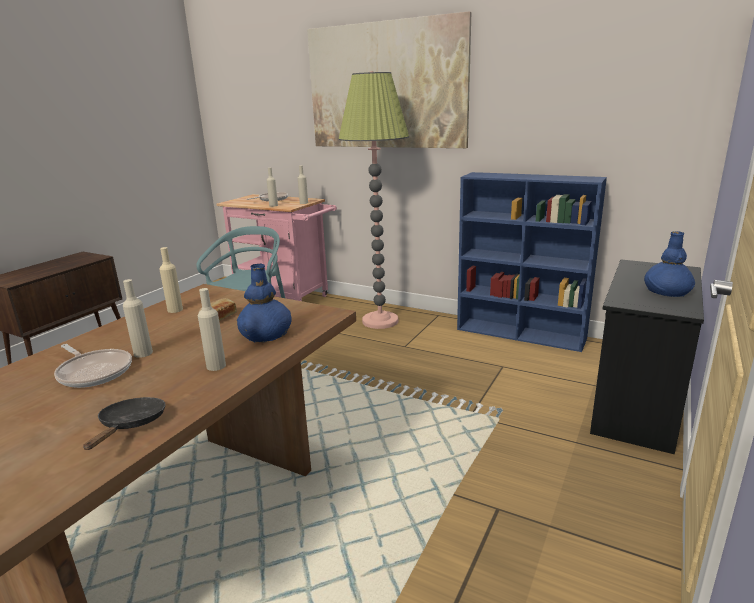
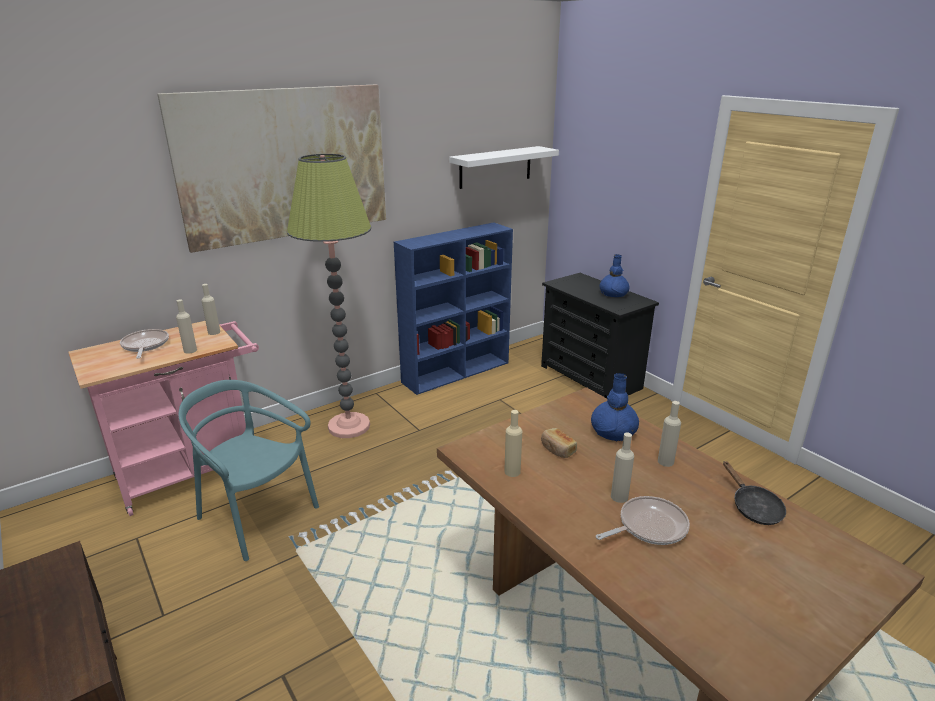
camera: 65 degrees left, 5 degrees up
black frying pan [83,397,165,450] -> black frying pan turned 135 degrees counterclockwise [723,461,786,525]
none -> white shelf [449,146,559,189]

